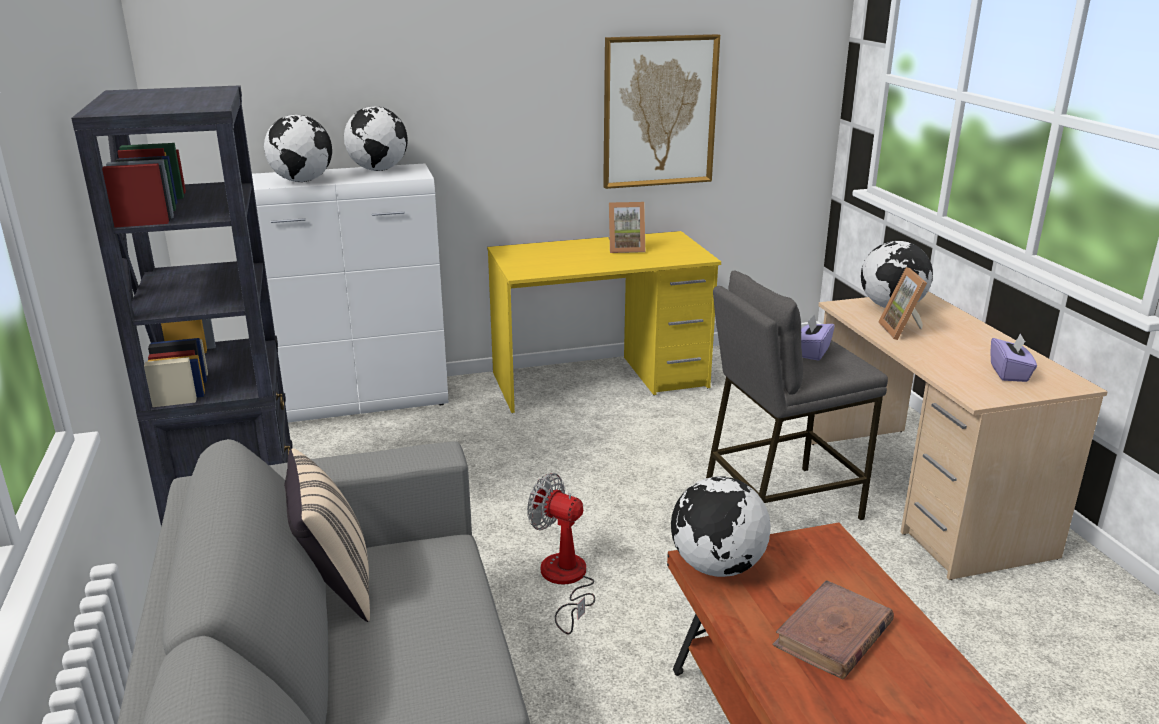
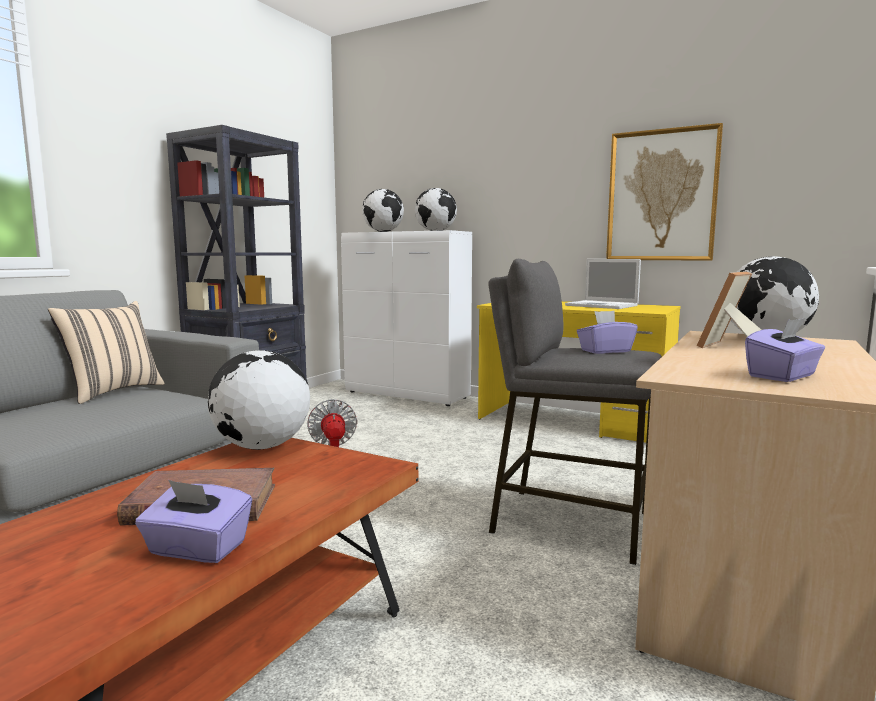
camera: 45 degrees right, 15 degrees down
picture frame [608,202,645,253] -> laptop [565,259,641,309]
none -> purple tissue box [135,480,252,563]

